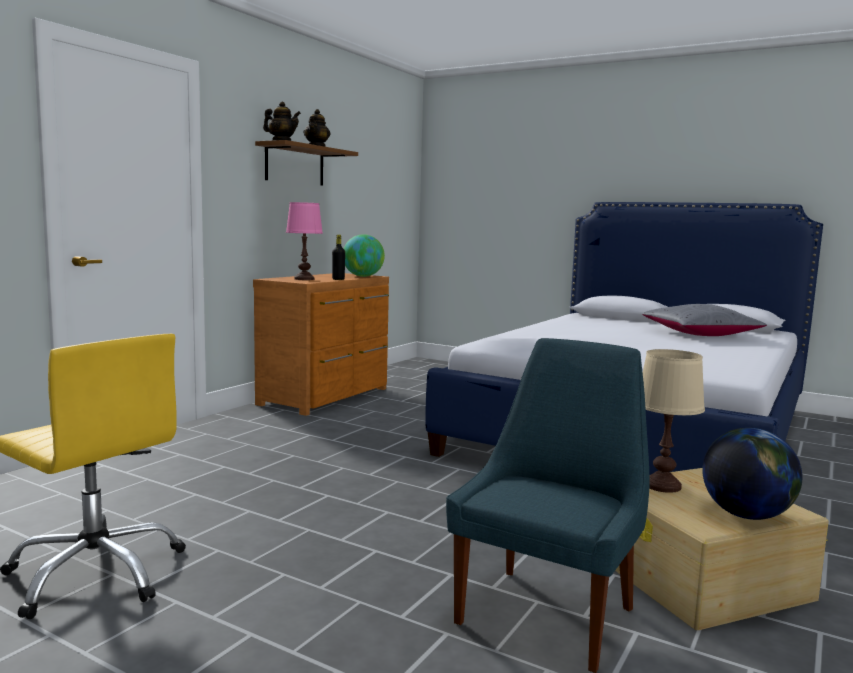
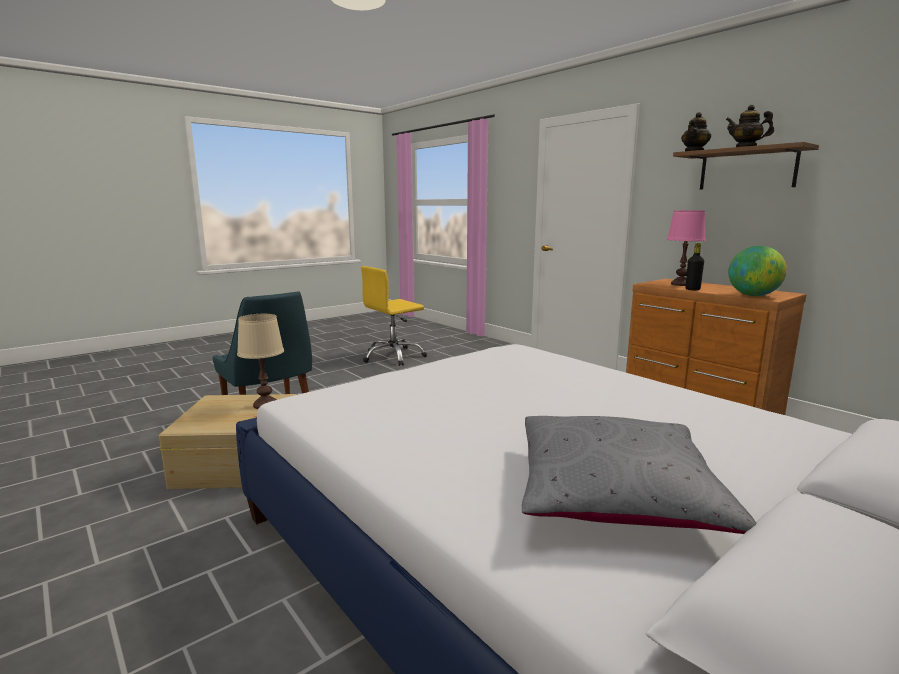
camera: 110 degrees right, 5 degrees up
globe [702,428,802,520] -> none

